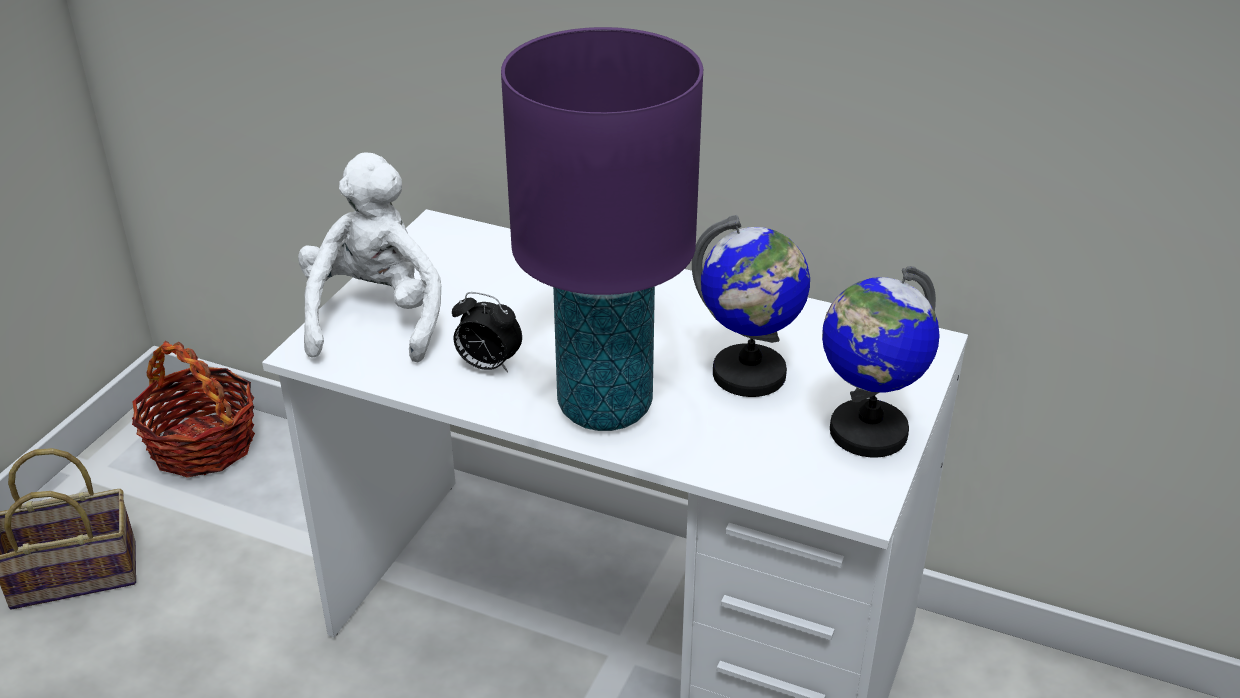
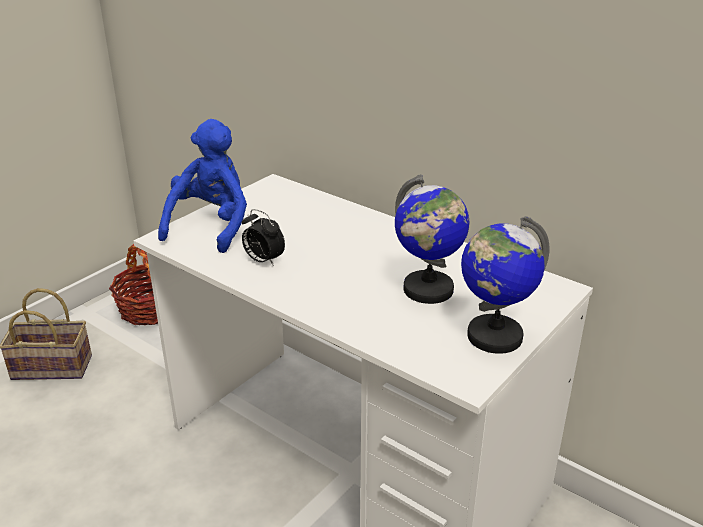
camera: 15 degrees right, 5 degrees down
white plush toy [298,153,442,363] -> blue plush toy [158,119,247,253]
purple table lamp [501,27,703,431] -> none

